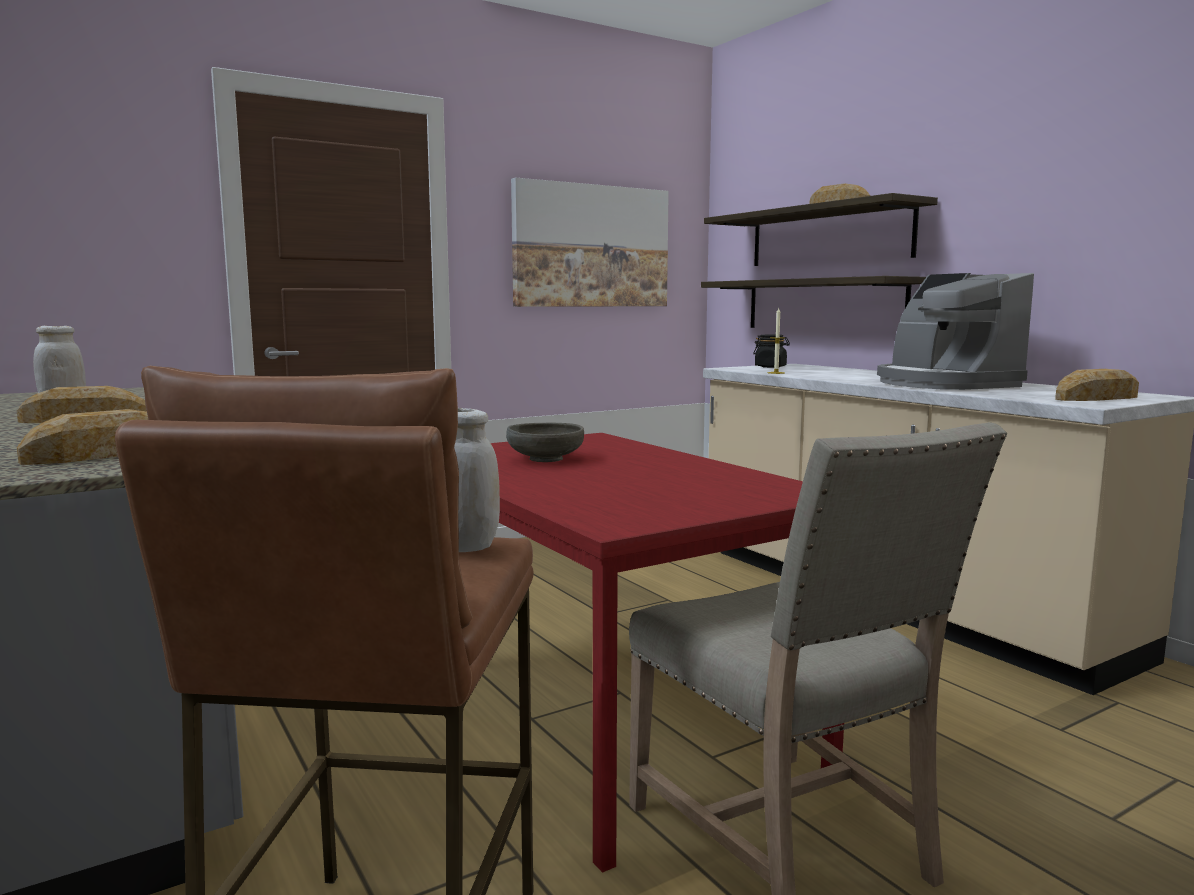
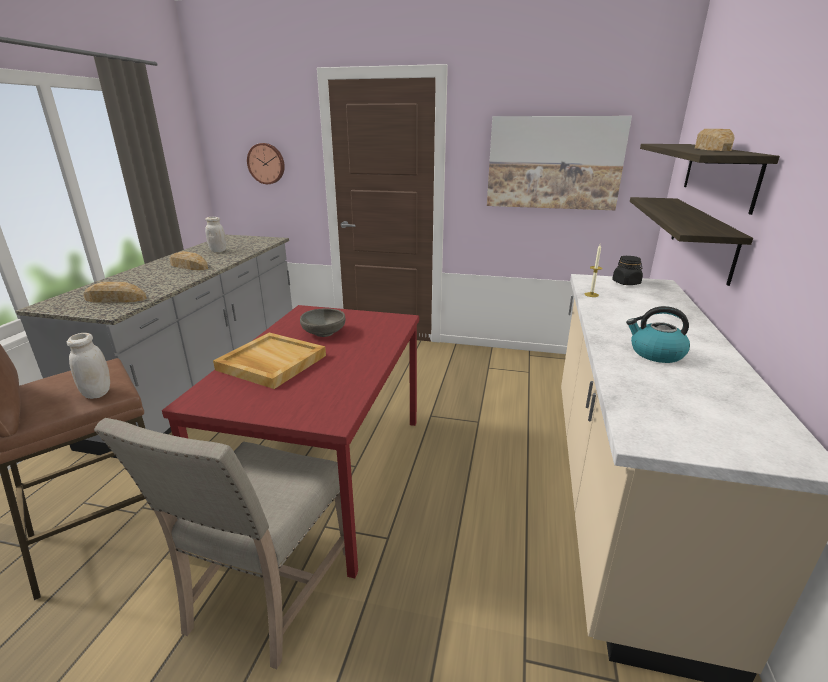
camera: 45 degrees right, 15 degrees up
coffee machine [877,273,1034,390] -> kettle [626,306,690,363]
bread [1055,369,1139,401] -> none
none -> beige tray [213,332,326,389]
none -> wall clock [247,143,285,184]

